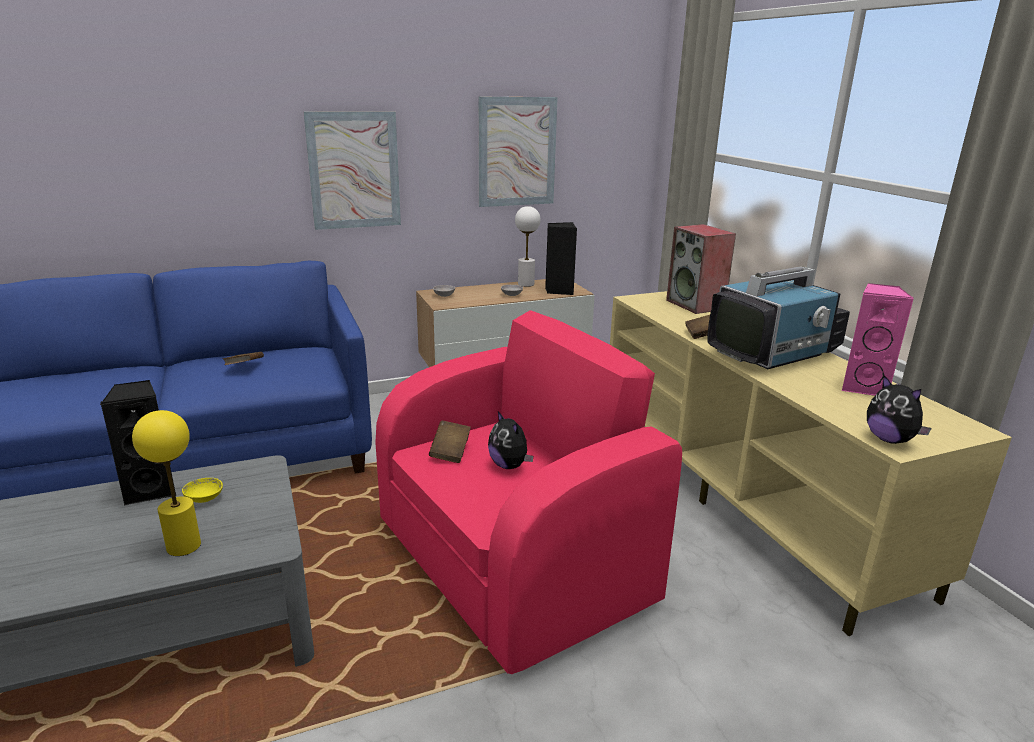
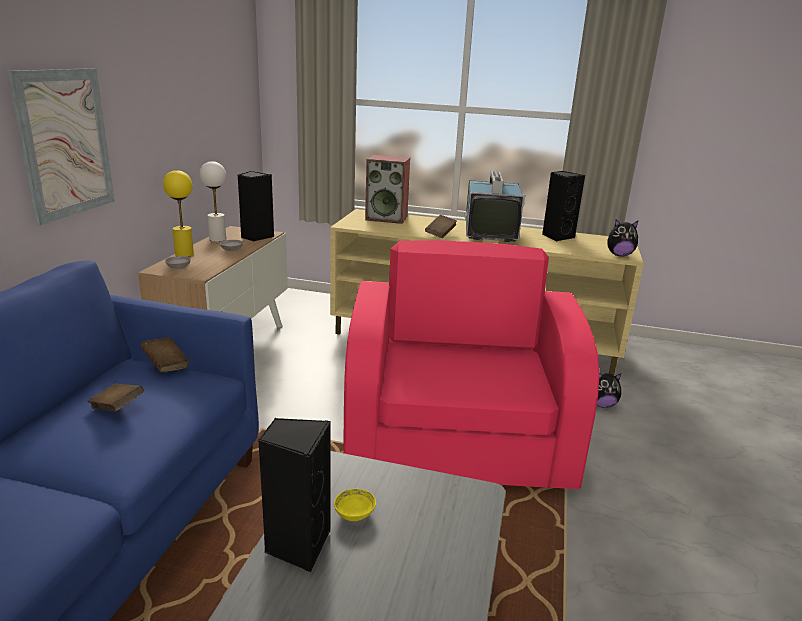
camera: 55 degrees left, 0 degrees up
yellow table lamp [132,410,201,556] -> yellow table lamp moved to [163,170,194,257]
brown book [429,421,471,463] -> brown book moved to [140,337,189,372]
picture [479,97,558,207] -> none
plush toy [488,411,533,469] -> plush toy moved to [597,373,621,408]
pink speaker [841,283,914,396] -> black speaker [542,171,585,241]

